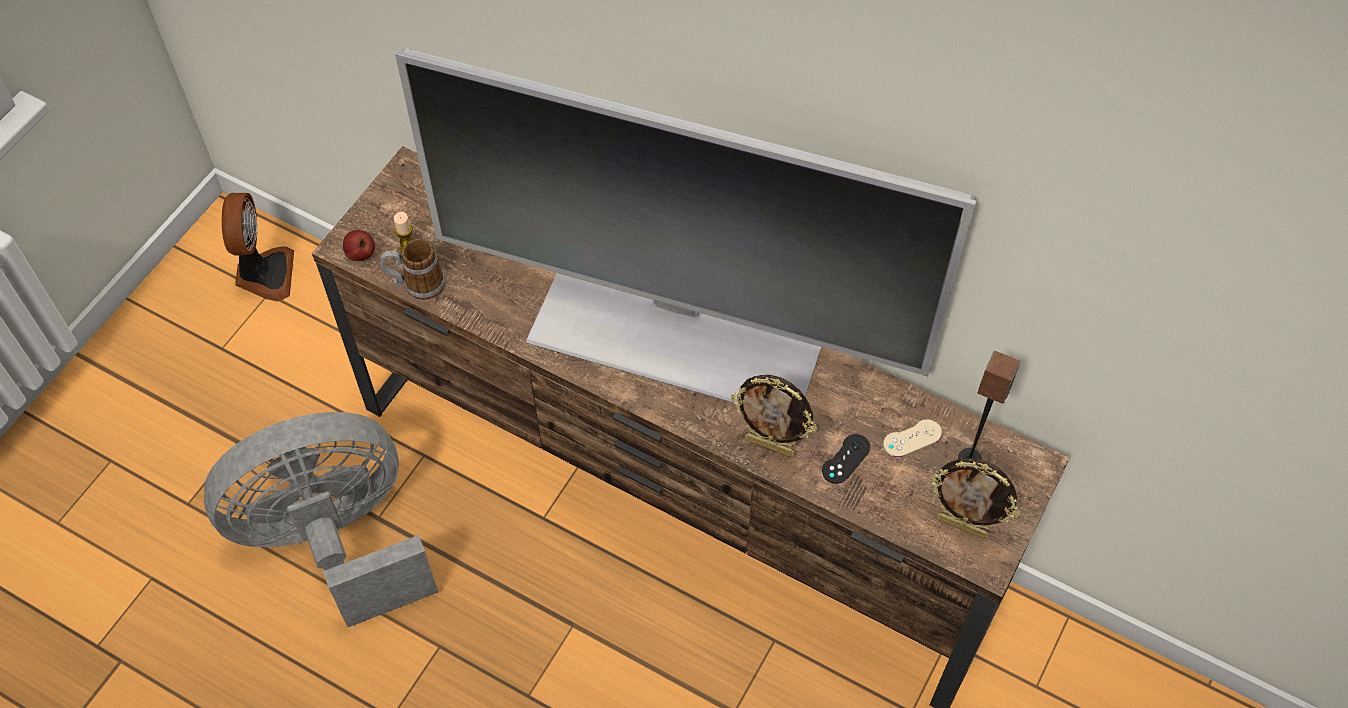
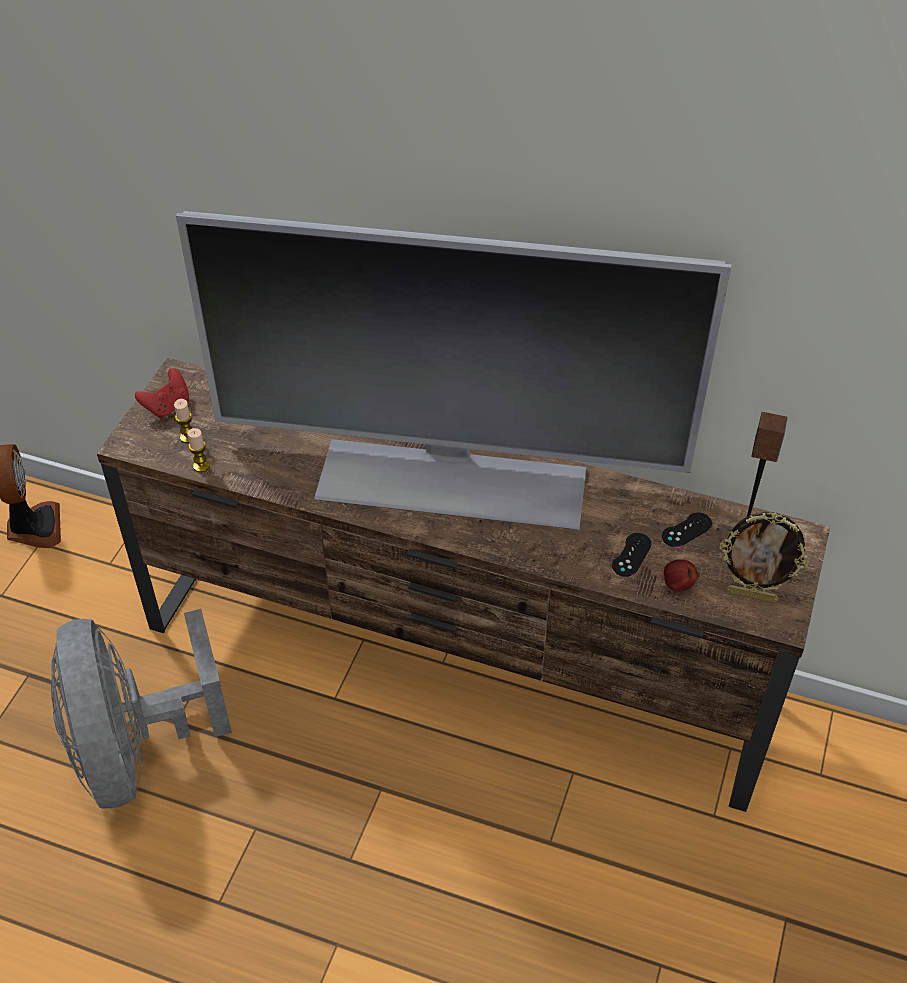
camera: 10 degrees left, 10 degrees down
grey fan [204,412,438,627] -> grey fan turned 75 degrees counterclockwise [51,609,232,808]
apple [343,230,375,261] -> apple moved to [664,559,698,592]
mug [380,239,445,300] -> candle [187,428,210,472]
picture frame [731,375,817,457] -> none
beige game controller [883,419,942,457] -> black game controller [662,512,712,547]
none -> red game controller [135,368,189,419]

